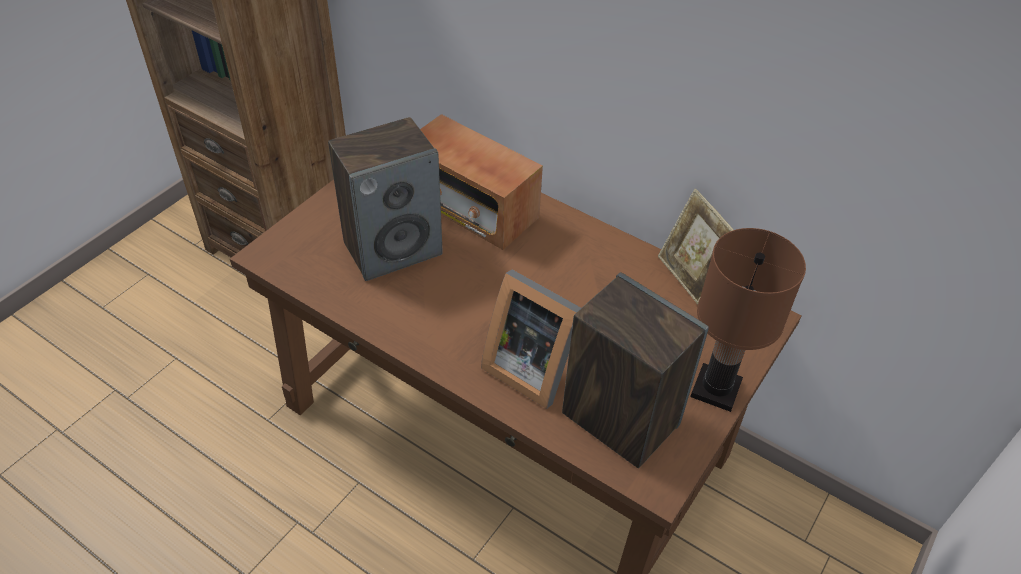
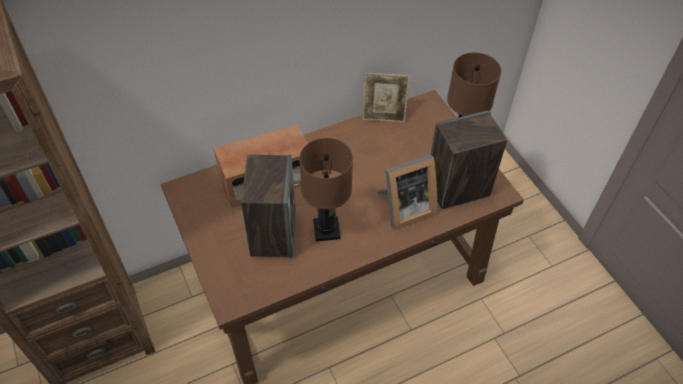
camera: 60 degrees left, 5 degrees up
none -> brown table lamp [299,138,353,241]

